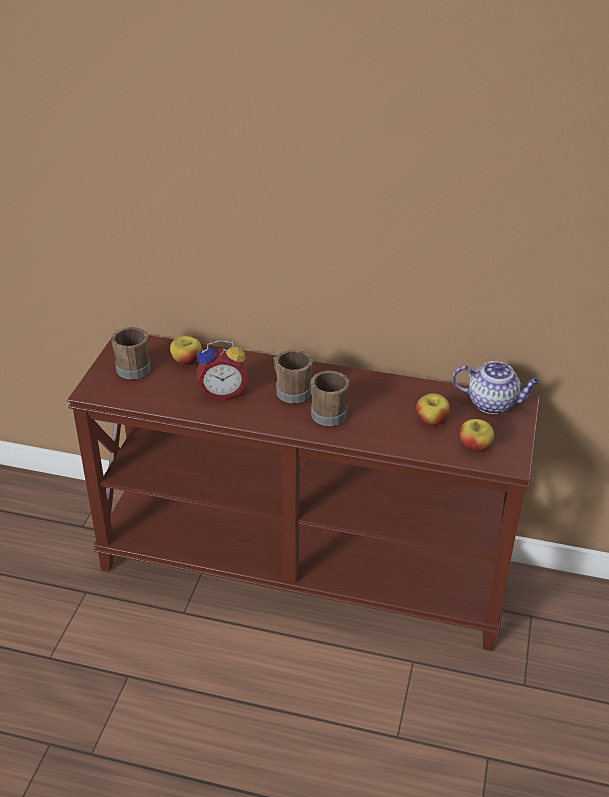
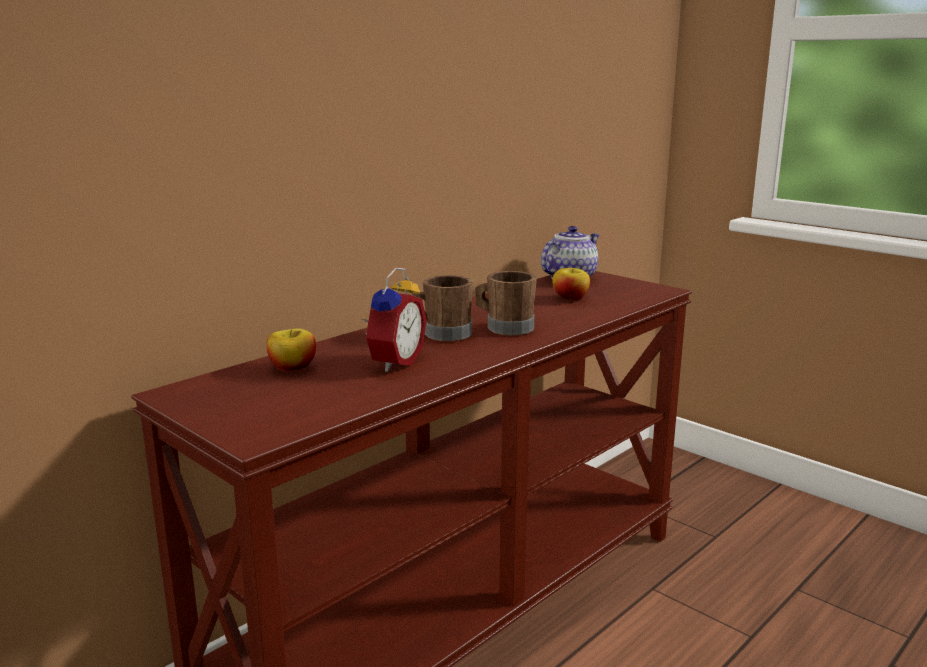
camera: 60 degrees left, 20 degrees down
brown mug [111,327,151,379] -> none
apple [460,419,494,453] -> none

